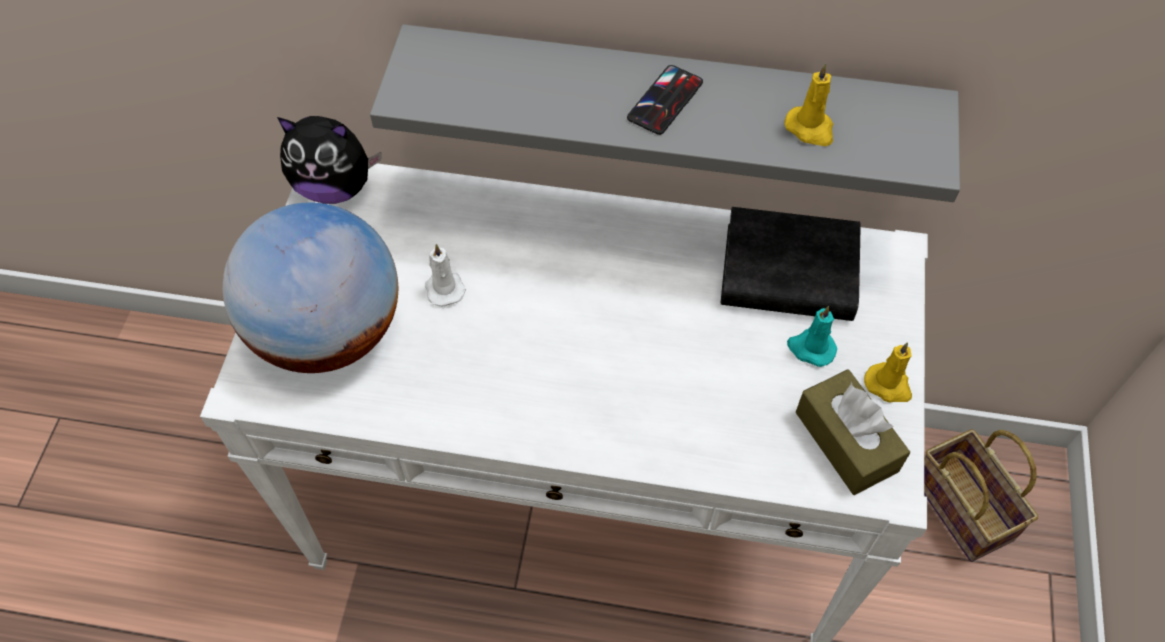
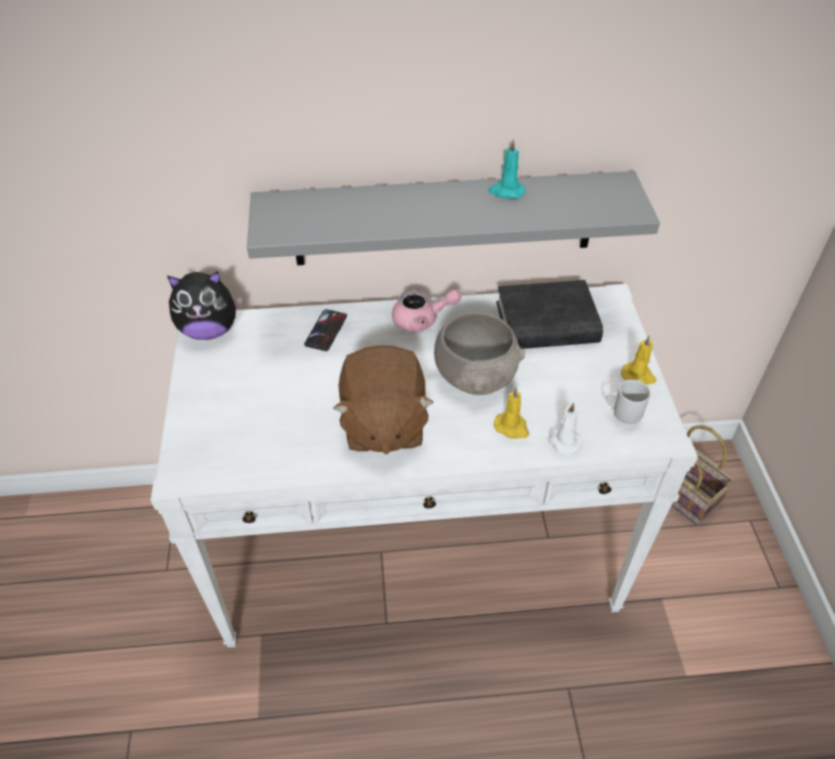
camera: 15 degrees left, 10 degrees down
globe [223,202,398,373] -> none
white candle [425,244,466,307] -> white candle moved to [548,402,583,455]
phone [627,65,703,135] -> phone moved to [304,309,347,351]
yellow candle [784,63,833,146] -> yellow candle moved to [494,387,529,439]
turquoise candle [787,306,837,367] -> turquoise candle moved to [488,139,525,199]
brown tissue box [796,369,910,495] -> mug [606,379,651,424]
none -> brown plush toy [333,345,434,454]
none -> pink teapot [392,289,461,332]
none -> grey bowl [434,312,525,395]

